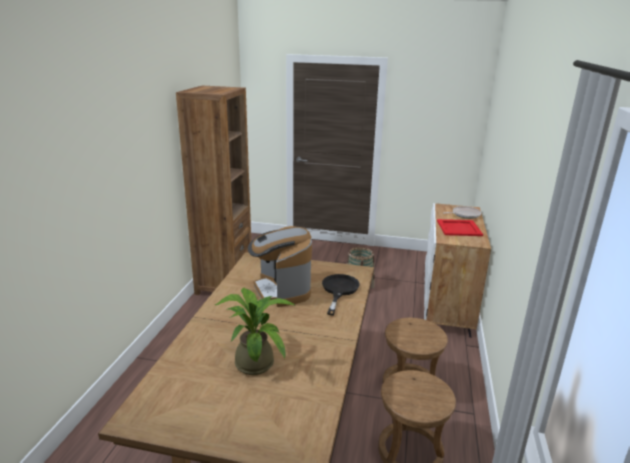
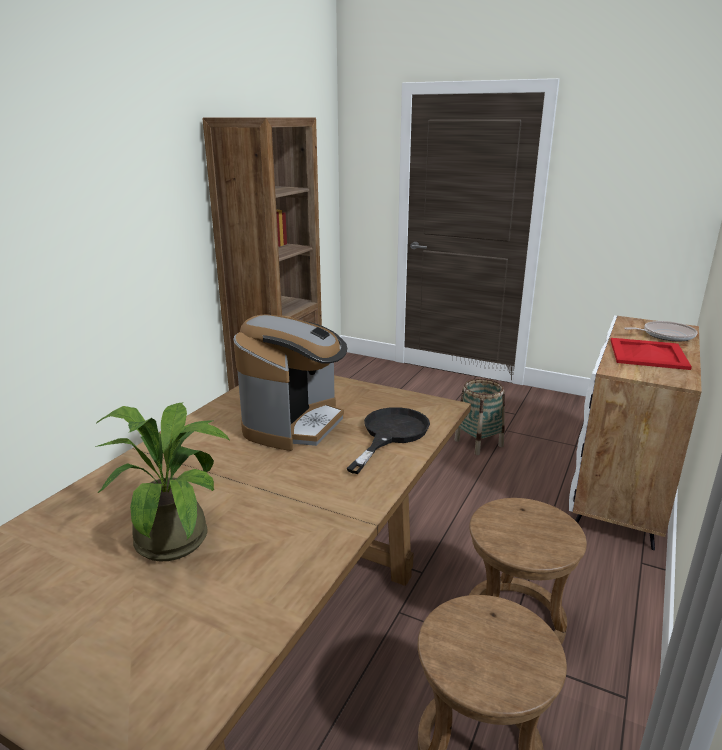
camera: 15 degrees right, 0 degrees up
coffee machine [248,226,312,307] -> coffee machine turned 150 degrees counterclockwise [233,314,347,451]

